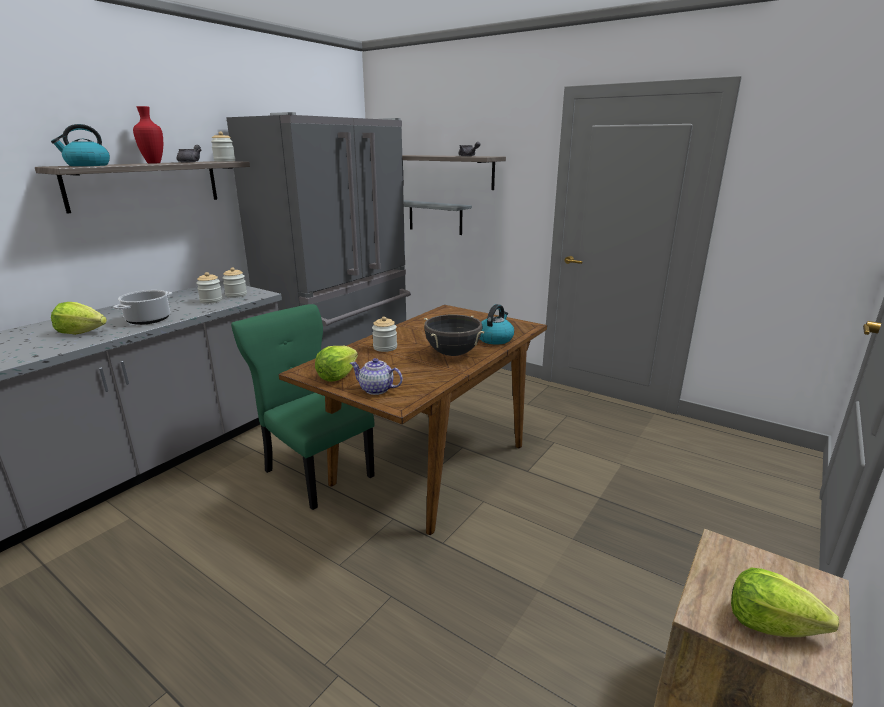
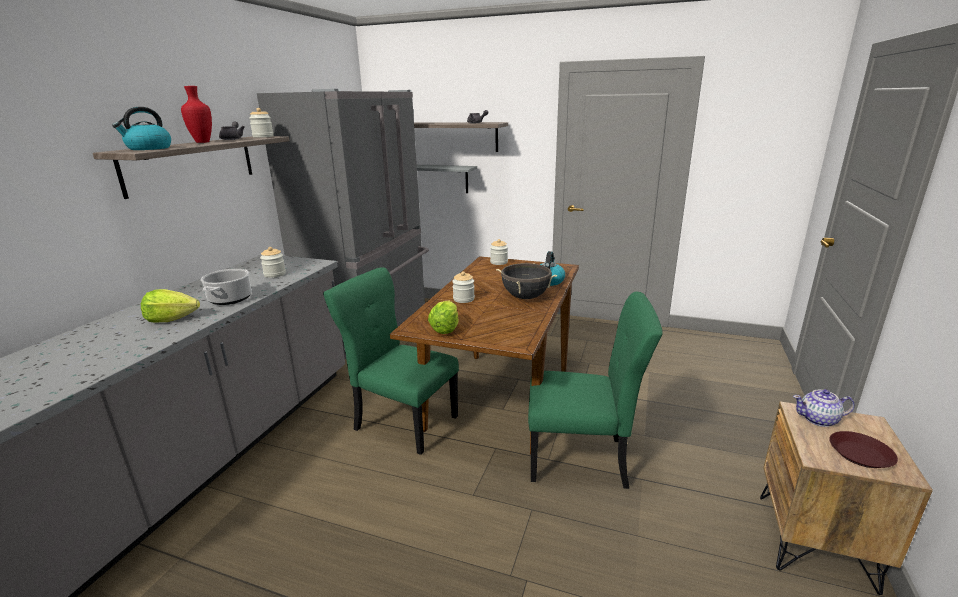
camera: 15 degrees left, 0 degrees up
jar [222,267,247,298] -> jar moved to [490,239,508,265]
teapot [350,358,403,395] -> teapot moved to [793,389,855,427]
lettuce [731,567,839,637] -> brown plate [829,431,898,468]
none -> green chair [528,292,663,489]

